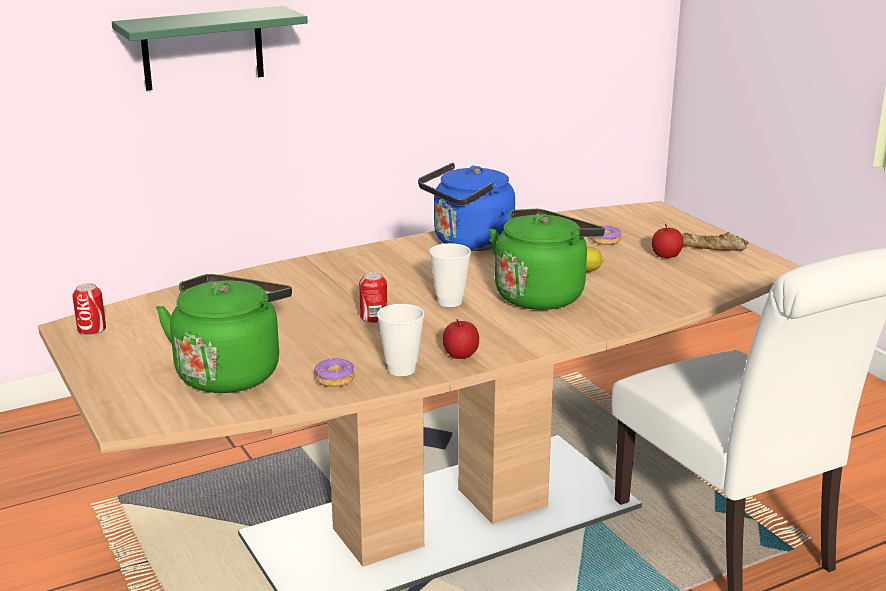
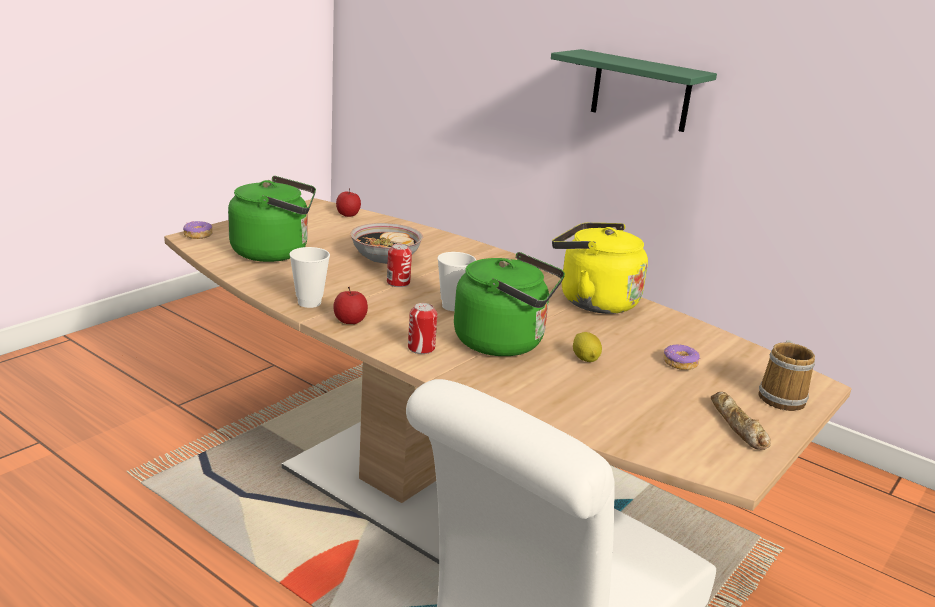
camera: 65 degrees right, 0 degrees up
can [72,283,106,335] -> can moved to [408,303,437,354]
donut [315,358,355,387] -> donut moved to [183,221,213,239]
blue kettle [418,163,515,251] -> yellow kettle [552,223,648,314]
apple [652,224,683,258] -> apple moved to [336,188,361,217]
none -> bowl [350,223,423,264]
none -> mug [758,340,815,411]

